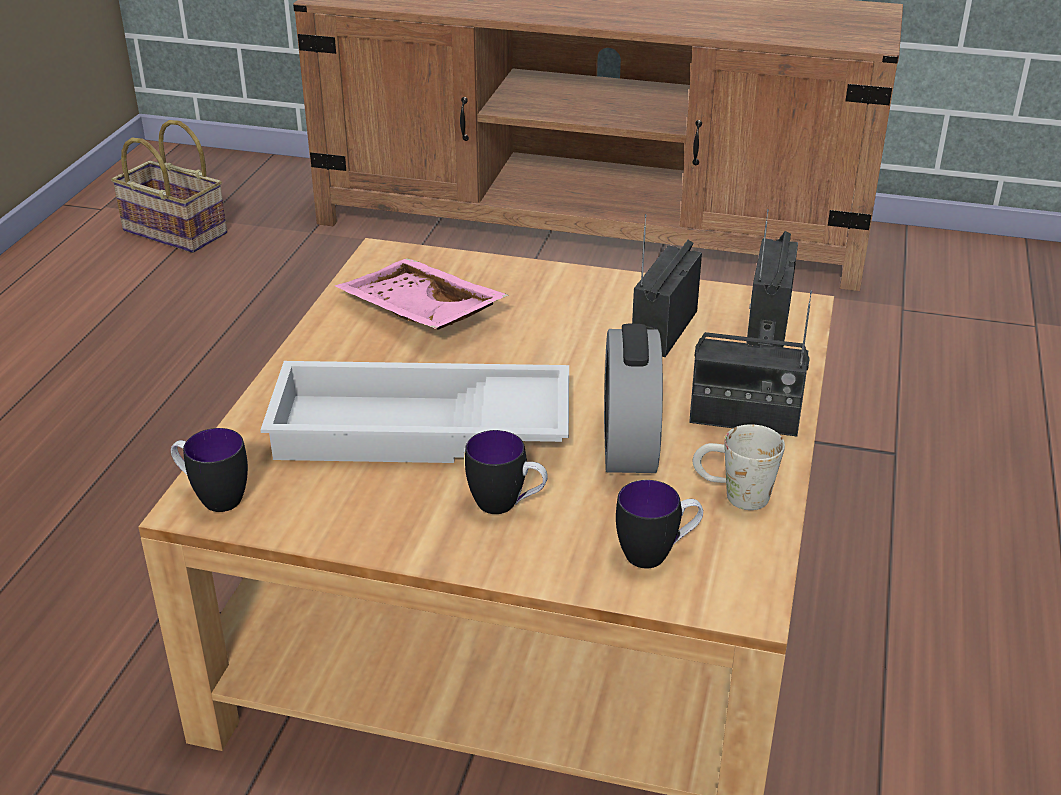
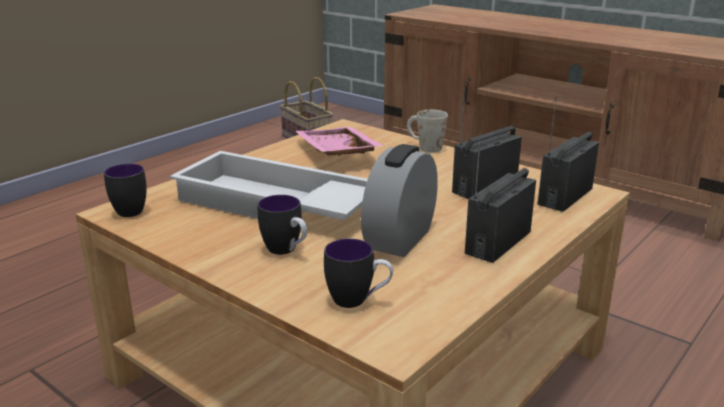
camera: 25 degrees right, 10 degrees down
radio [689,290,812,436] -> radio turned 90 degrees clockwise [465,132,536,263]
white mug [693,424,785,510] -> white mug moved to [407,110,448,153]

